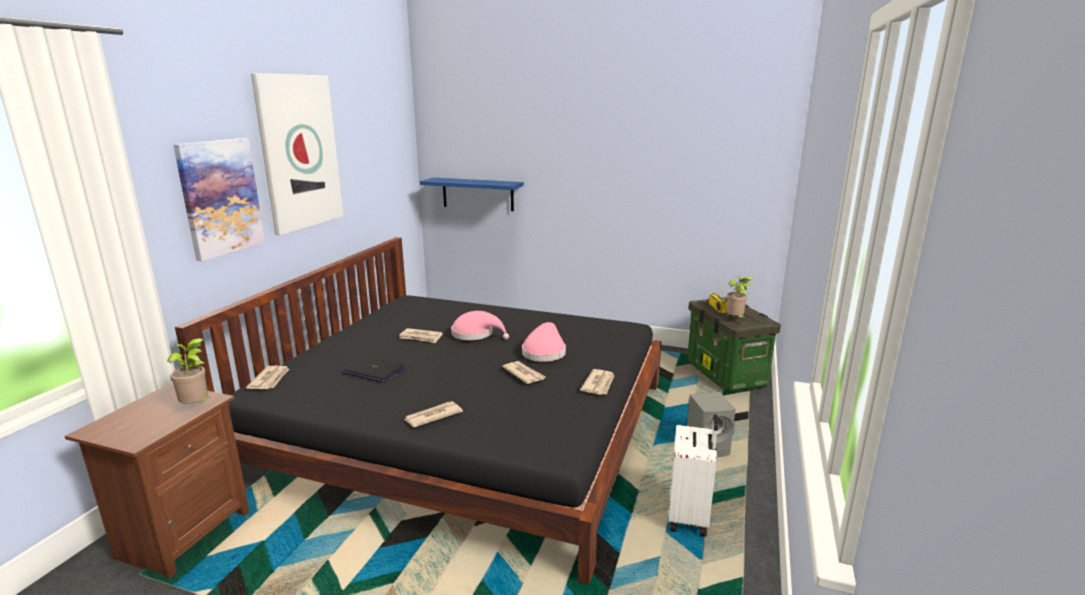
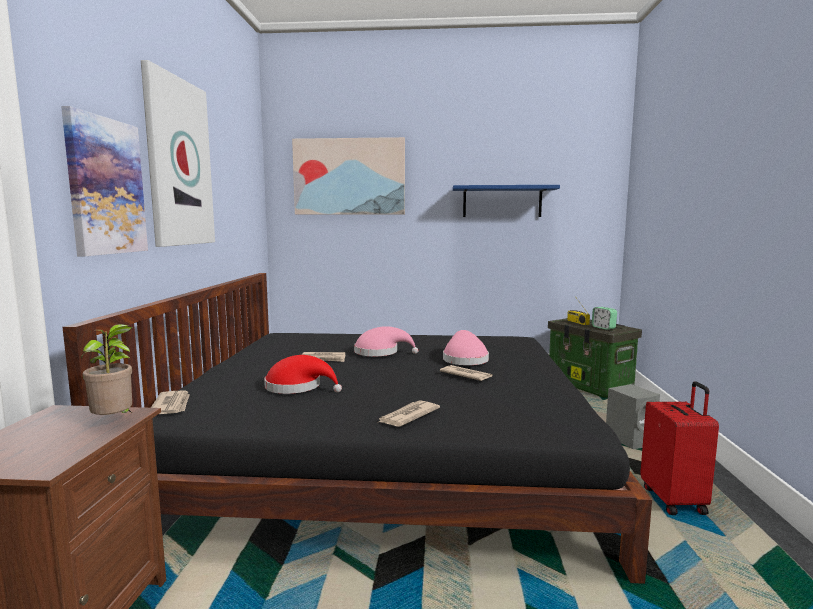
camera: 15 degrees left, 10 degrees down
laptop [344,357,406,383] -> red hat [264,355,342,394]
blue shelf [420,178,524,211] -> blue shelf moved to [453,185,560,217]
newspaper [580,369,614,395] -> none
white suitcase [669,414,718,537] -> red suitcase [640,381,719,515]
potted plant [726,276,754,317] -> alarm clock [592,307,617,330]
none -> picture [292,137,405,215]

